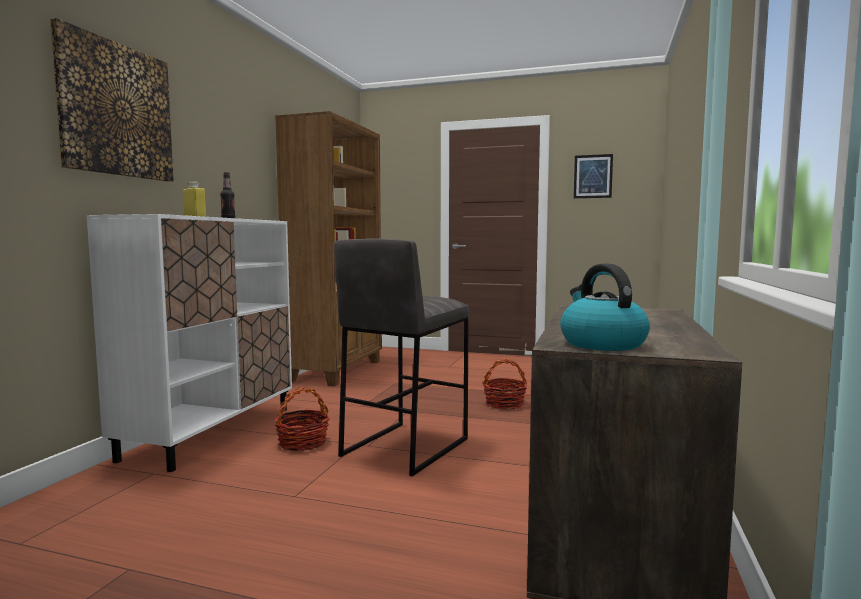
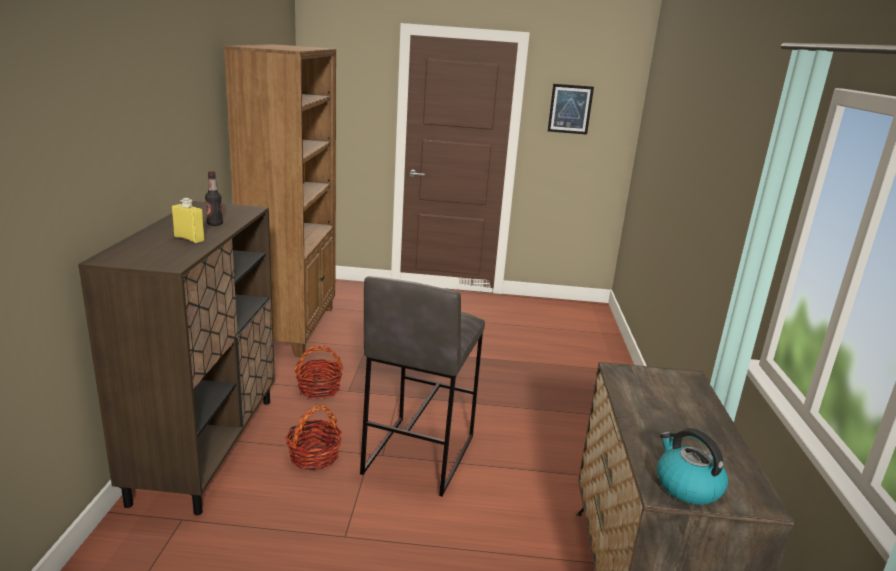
camera: 15 degrees left, 15 degrees up
picture [50,18,174,182] -> none
white cabinet [87,214,292,472] -> brown cabinet [78,201,275,515]
basket [482,359,527,410] -> basket moved to [294,345,343,399]

